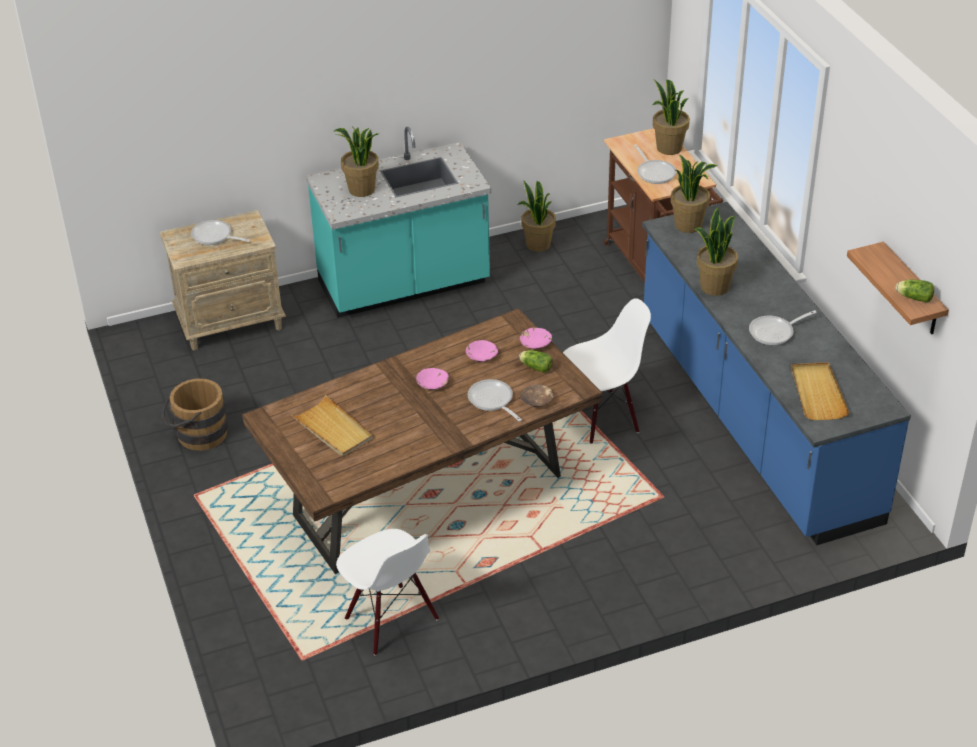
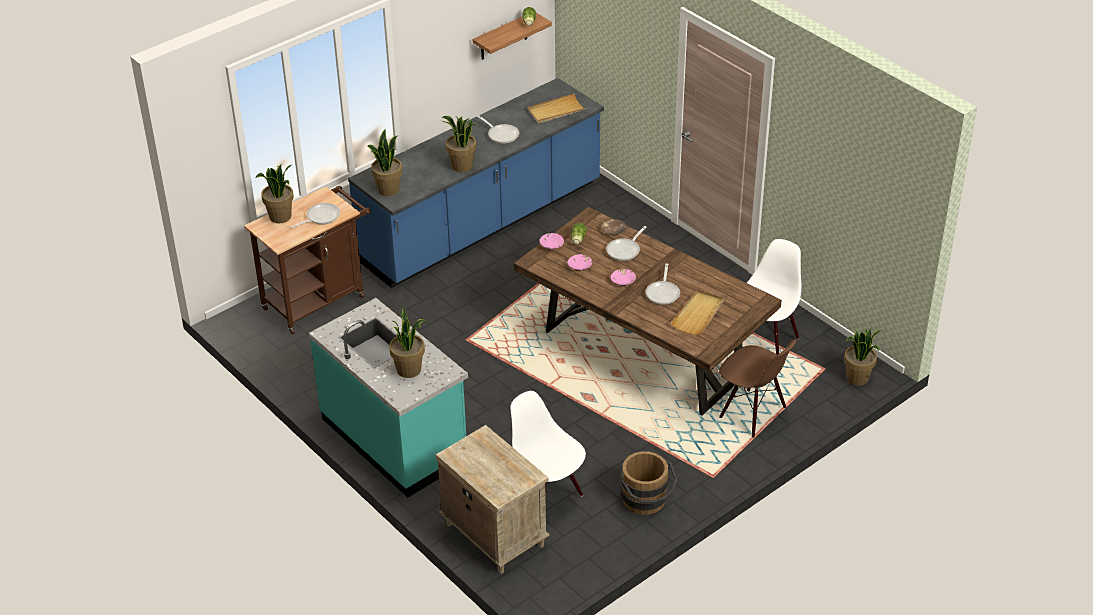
camera: 110 degrees left, 0 degrees up
frying pan [191,220,250,245] -> frying pan moved to [646,264,680,305]
potted plant [518,180,556,252] -> potted plant moved to [844,328,881,386]
white chair [563,298,651,444] -> white chair moved to [510,391,586,498]
none -> brown chair [719,340,797,438]

